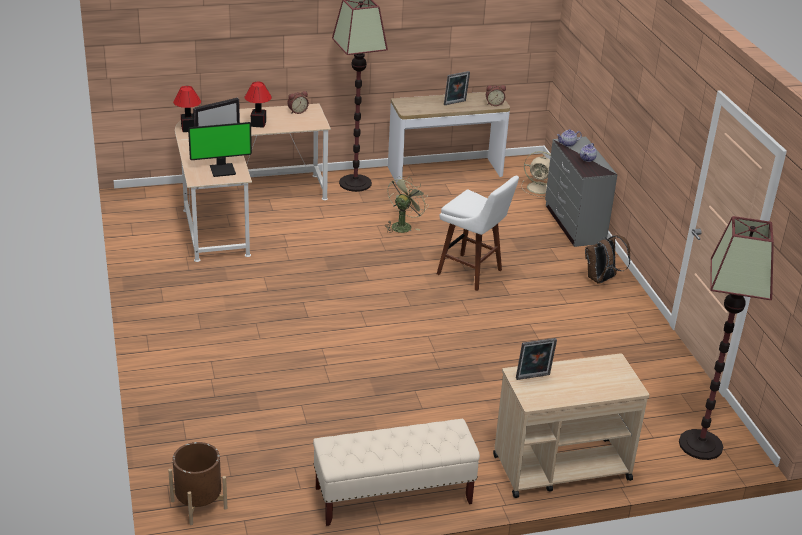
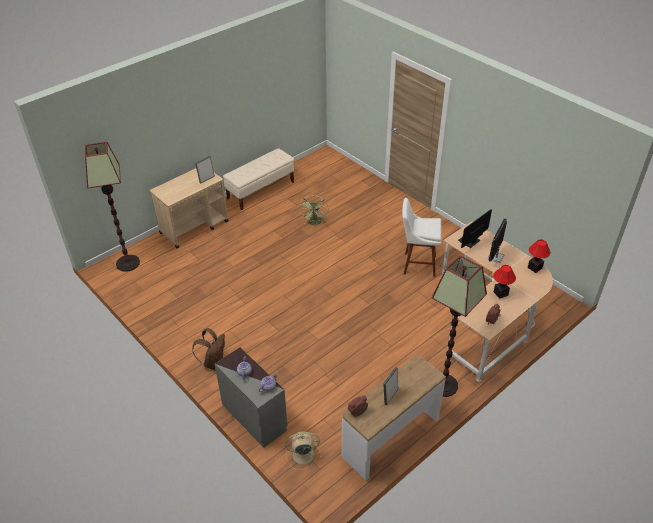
camera: 155 degrees right, 10 degrees up
brown planter [168,442,227,525] -> none
green fan [385,176,429,233] -> green fan moved to [299,195,328,225]
white stool [437,176,519,291] -> white stool moved to [402,198,442,277]

